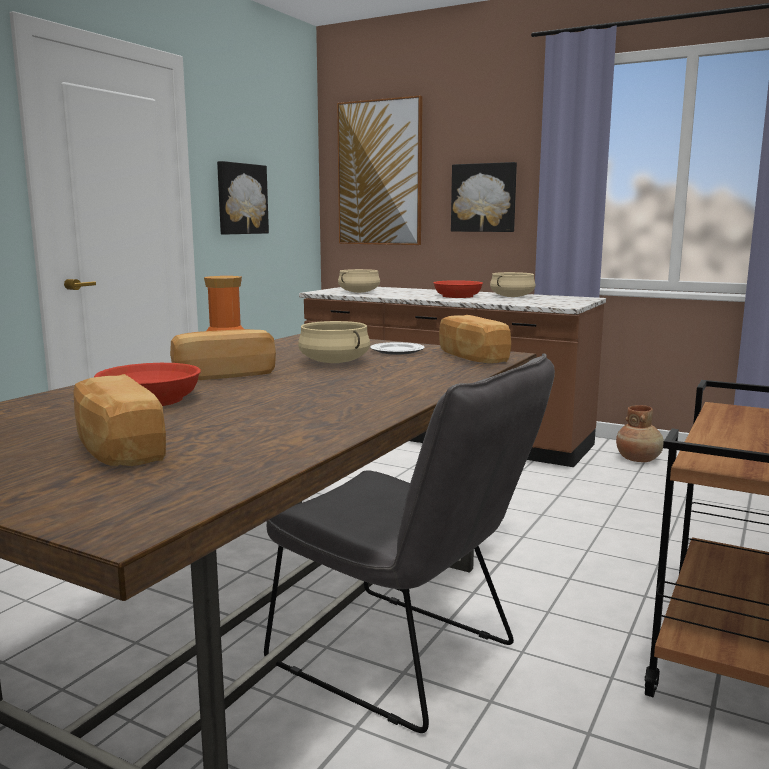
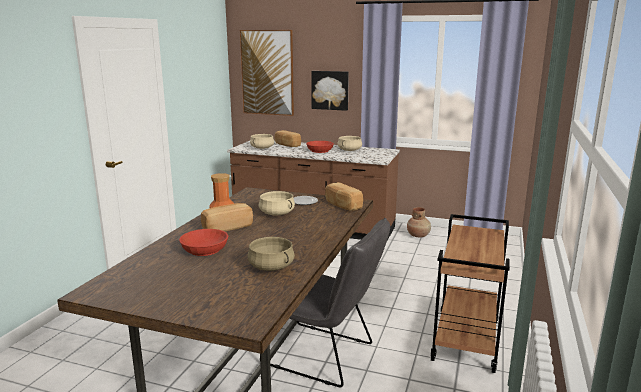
camera: 10 degrees left, 5 degrees up
bread [73,374,166,466] -> bread moved to [274,130,301,147]
picture [217,161,269,234] -> none
none -> beige cooking pot [248,237,295,271]

